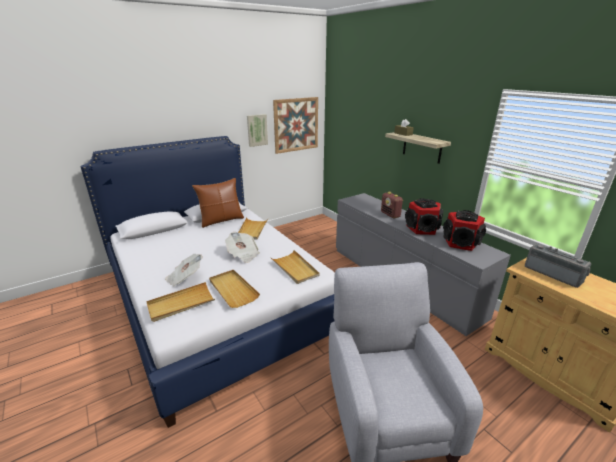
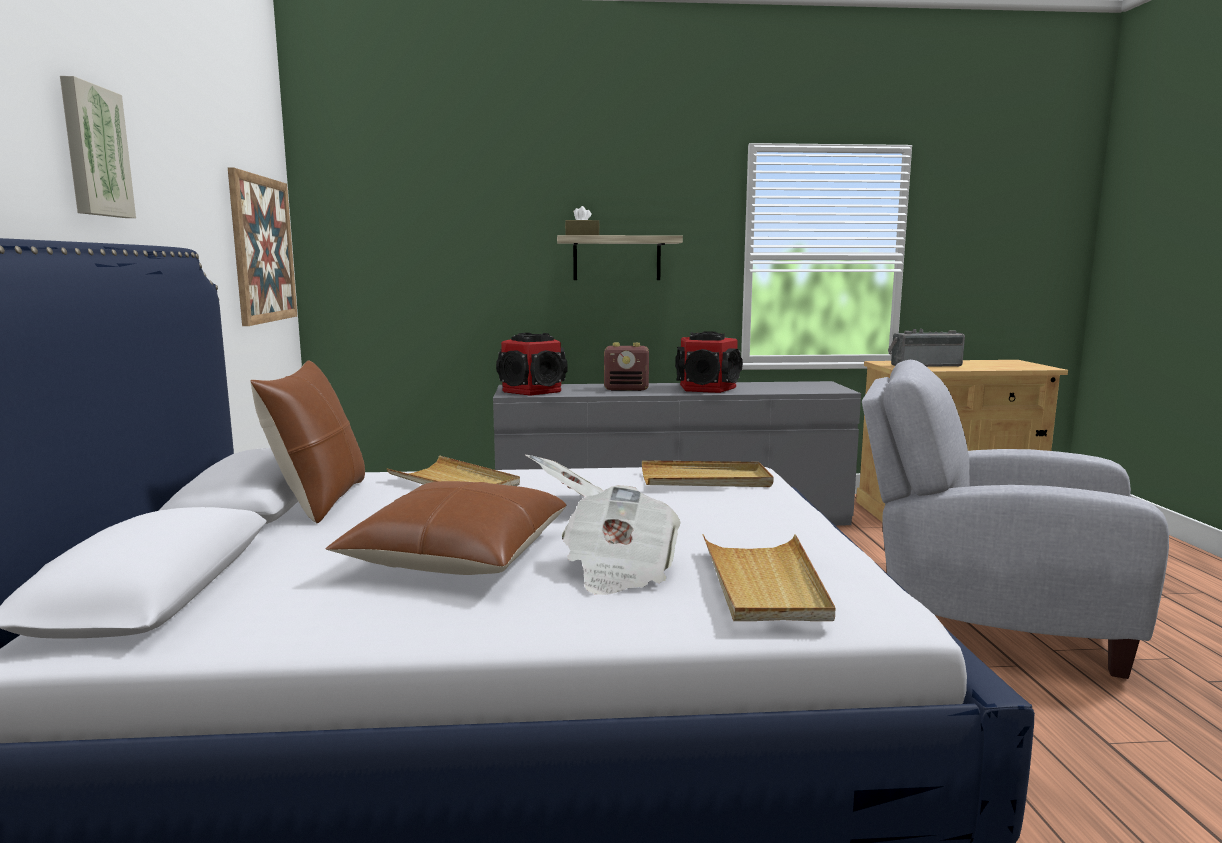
camera: 60 degrees left, 15 degrees down
beige tray [209,270,260,308] -> none
picture [247,114,268,147] -> picture moved to [60,76,136,218]
speaker [443,210,486,251] -> speaker moved to [496,333,567,396]
none -> brown pillow [325,481,567,575]

